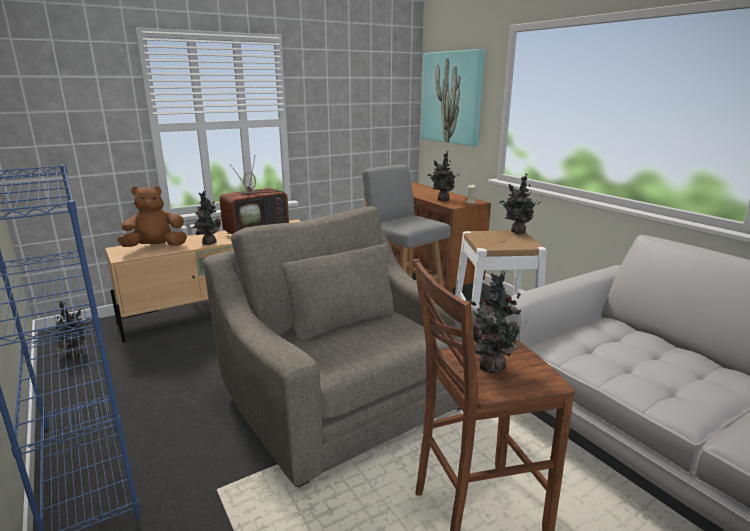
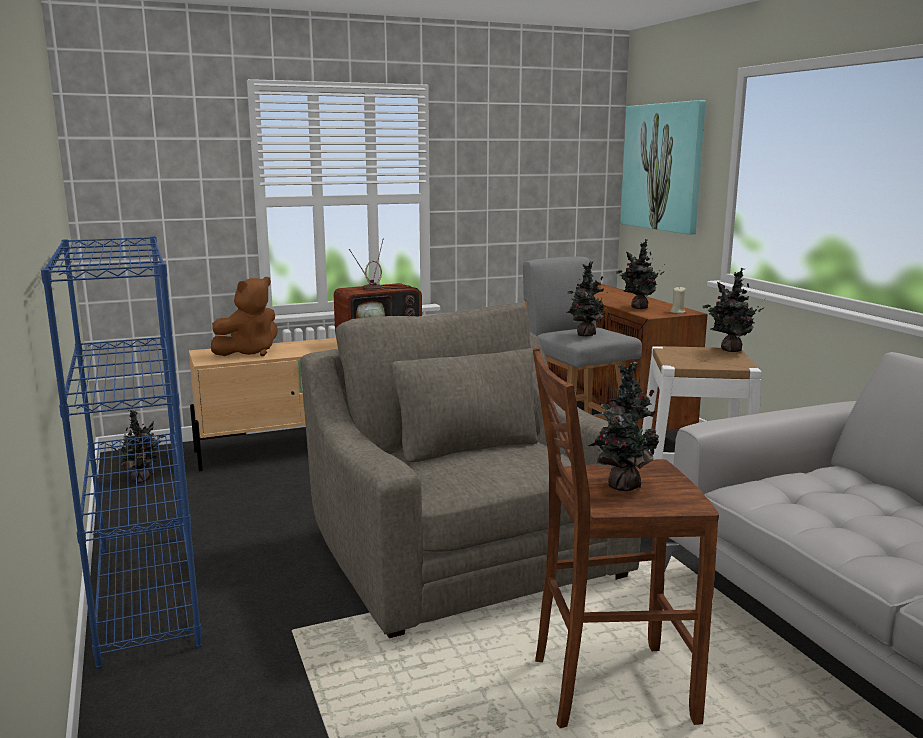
camera: 10 degrees right, 5 degrees down
brown plush toy [117,186,187,247] -> brown plush toy turned 150 degrees clockwise [211,277,278,356]
potted plant [192,191,221,245] -> potted plant moved to [566,262,606,336]

